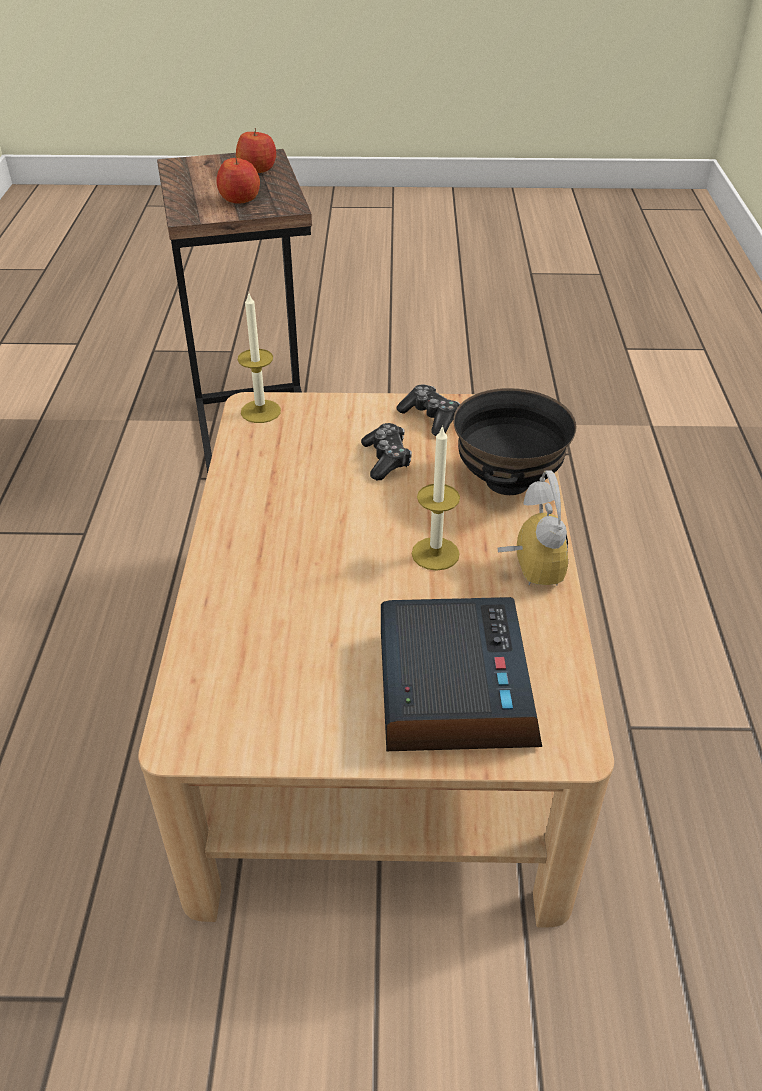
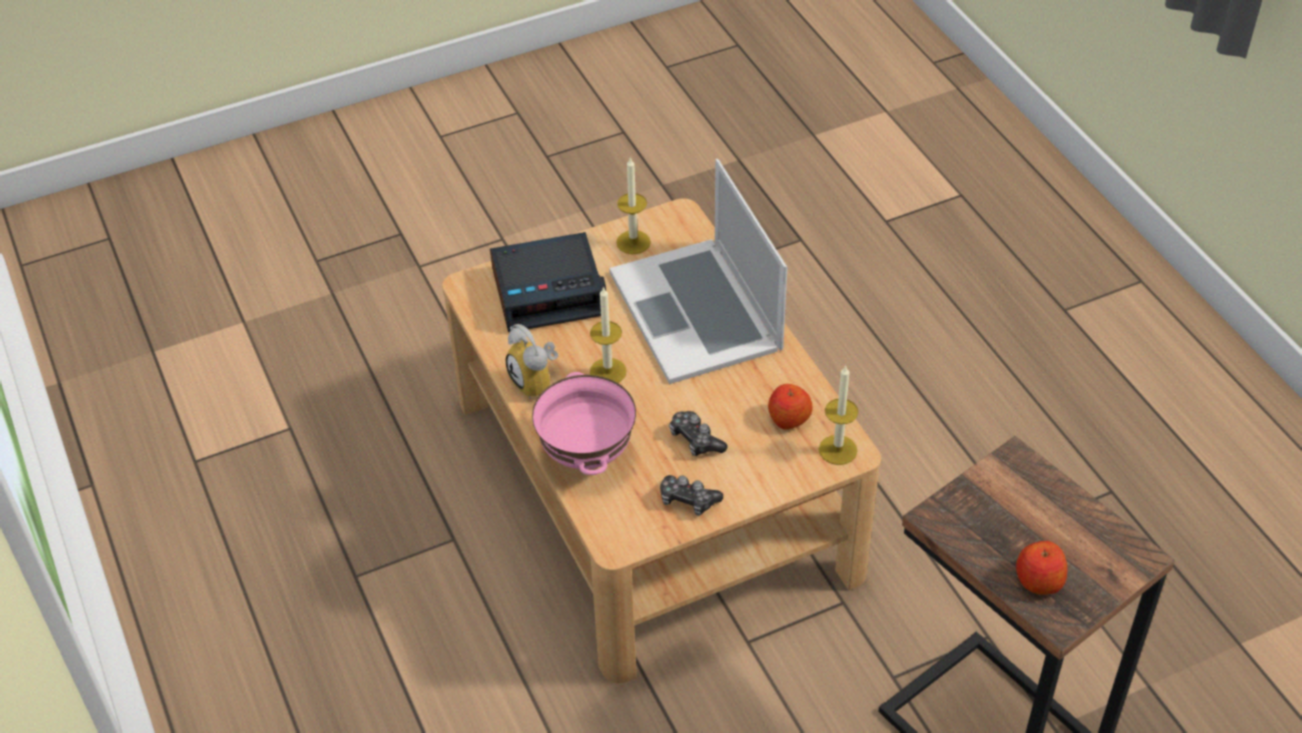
camera: 155 degrees right, 5 degrees up
apple [216,156,260,203] -> apple moved to [768,384,813,430]
alarm clock [381,597,542,751] -> alarm clock turned 75 degrees counterclockwise [490,232,606,332]
black bowl [453,388,576,495] -> pink bowl [532,372,636,475]
none -> laptop [609,159,788,384]
none -> candle [616,157,651,254]

